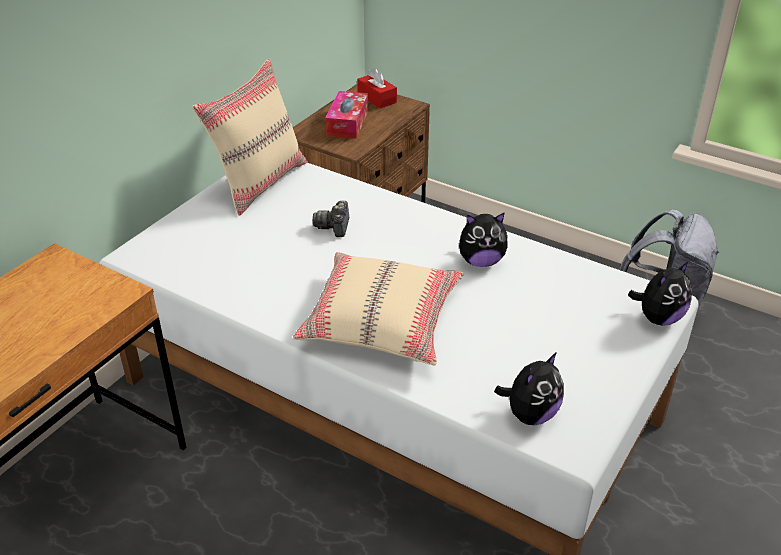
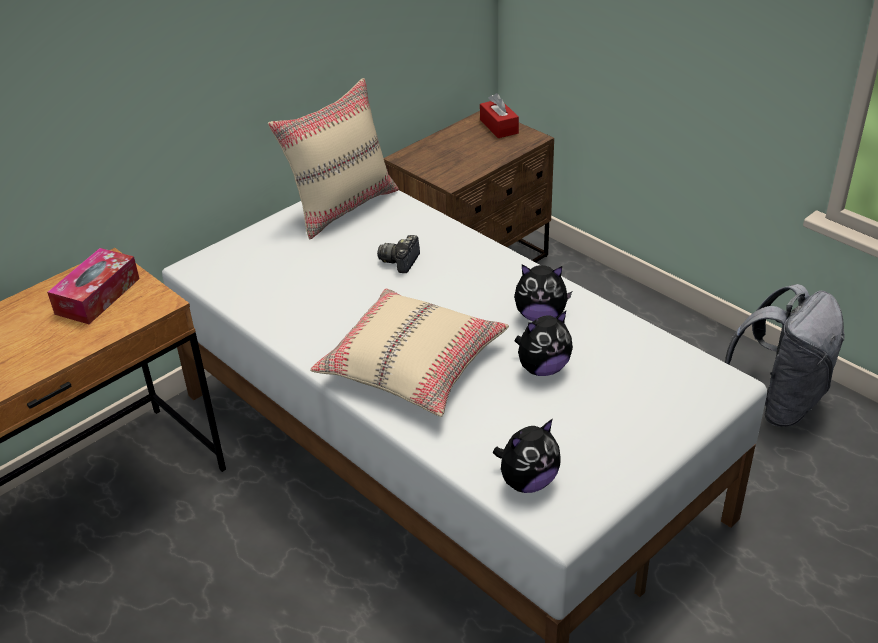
camera: 15 degrees right, 0 degrees up
tissue box [325,91,368,139] -> tissue box moved to [47,248,140,324]
plush toy [628,261,692,326] -> plush toy moved to [515,311,573,376]

